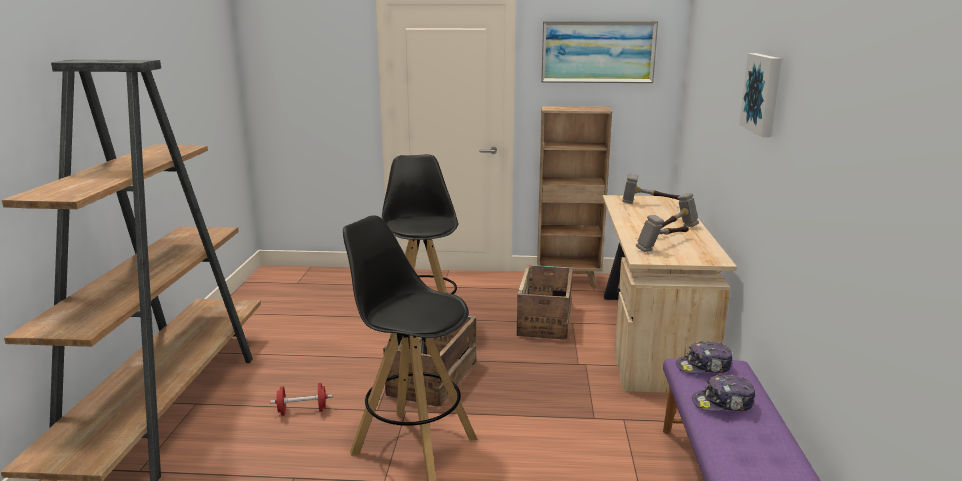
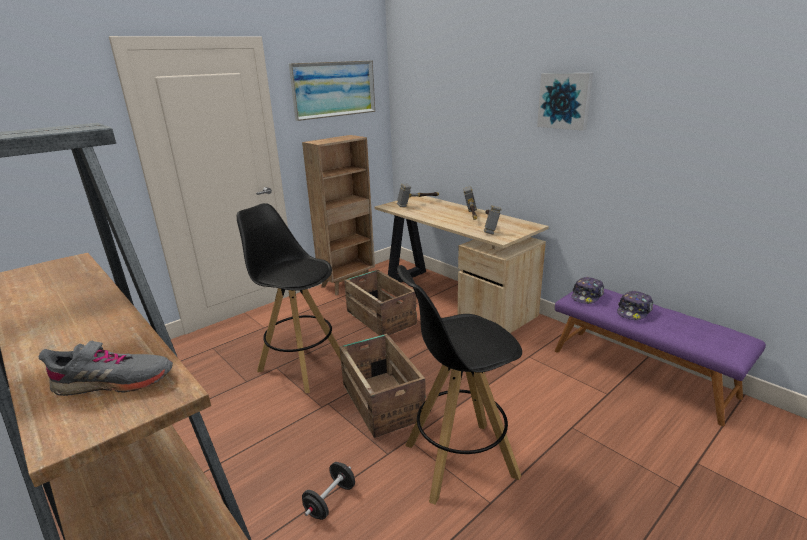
camera: 45 degrees left, 5 degrees up
red dumbbell [270,383,332,416] -> black dumbbell [302,462,355,520]
none -> grey shoe [39,341,173,396]

